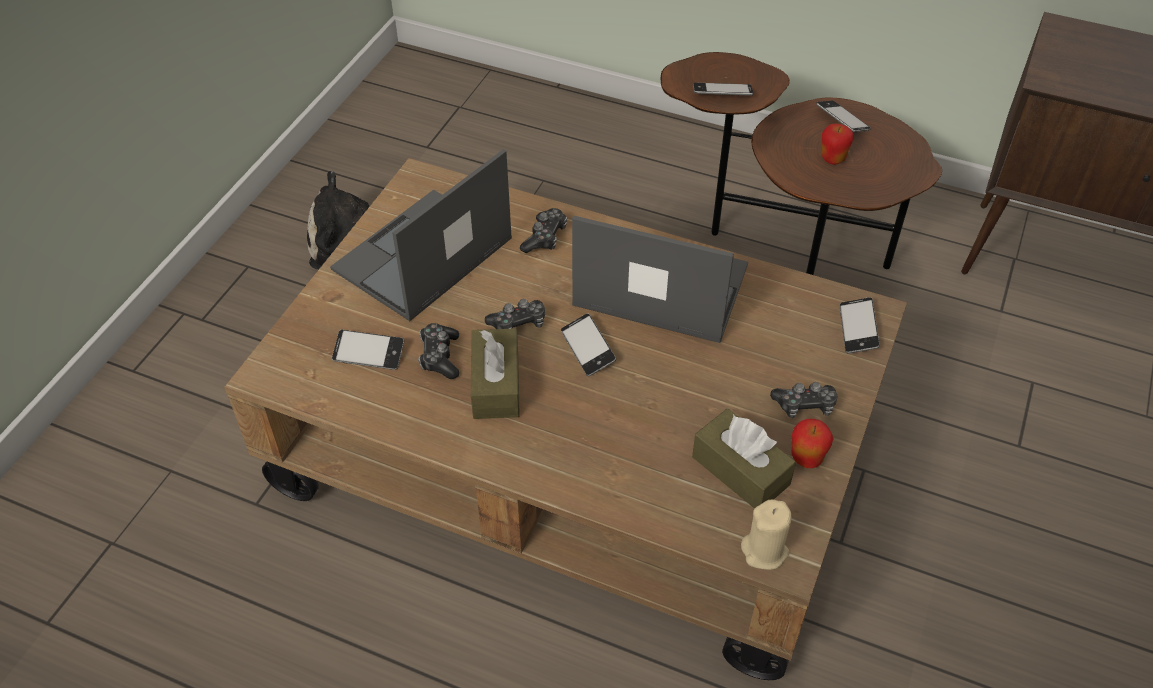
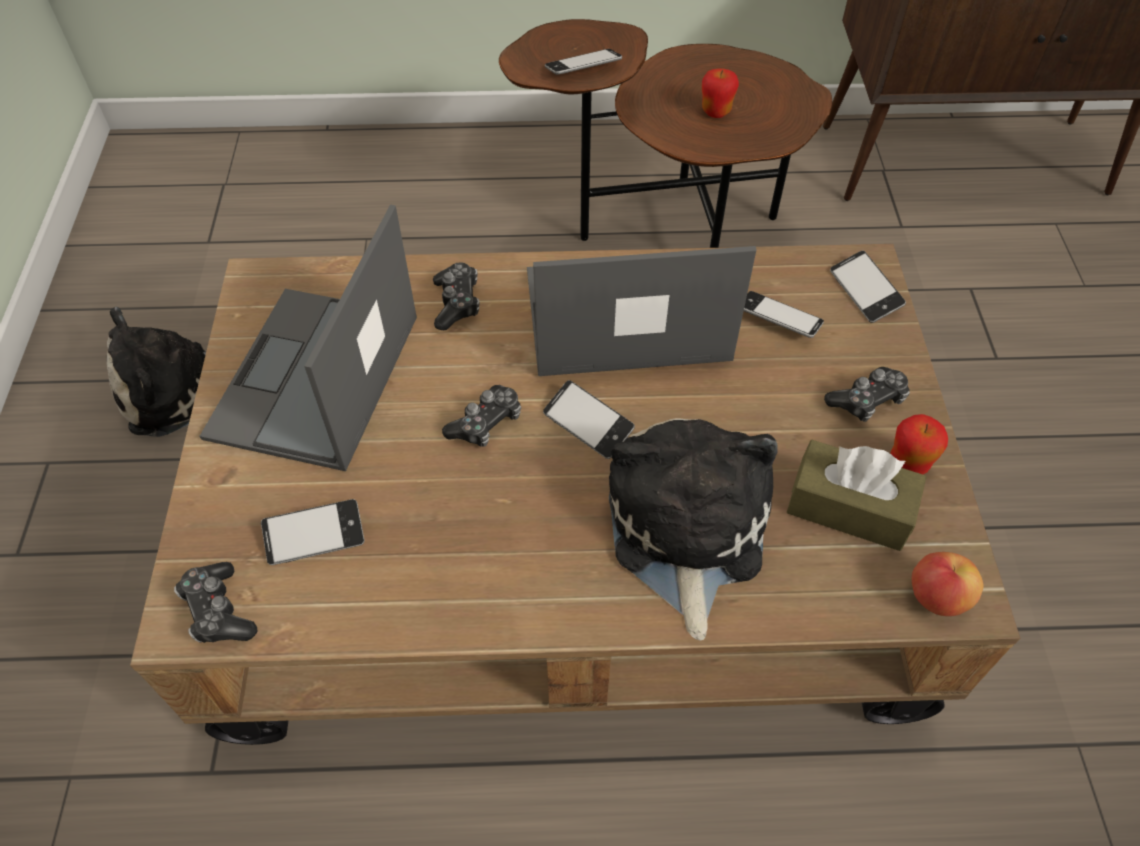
camera: 25 degrees left, 5 degrees up
game controller [418,323,459,379] -> game controller moved to [174,562,257,643]
brown tissue box [471,328,520,419] -> none
beige candle [741,499,792,570] -> apple [912,552,984,616]
phone [816,101,871,132] -> phone moved to [744,291,824,338]
none -> plush toy [609,418,778,641]

